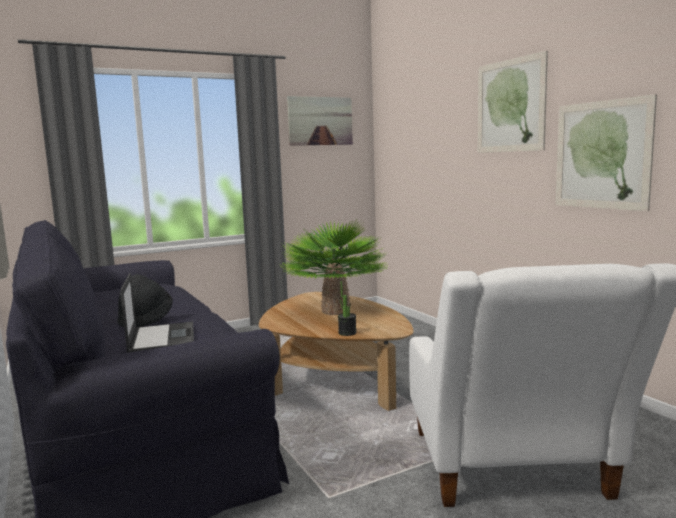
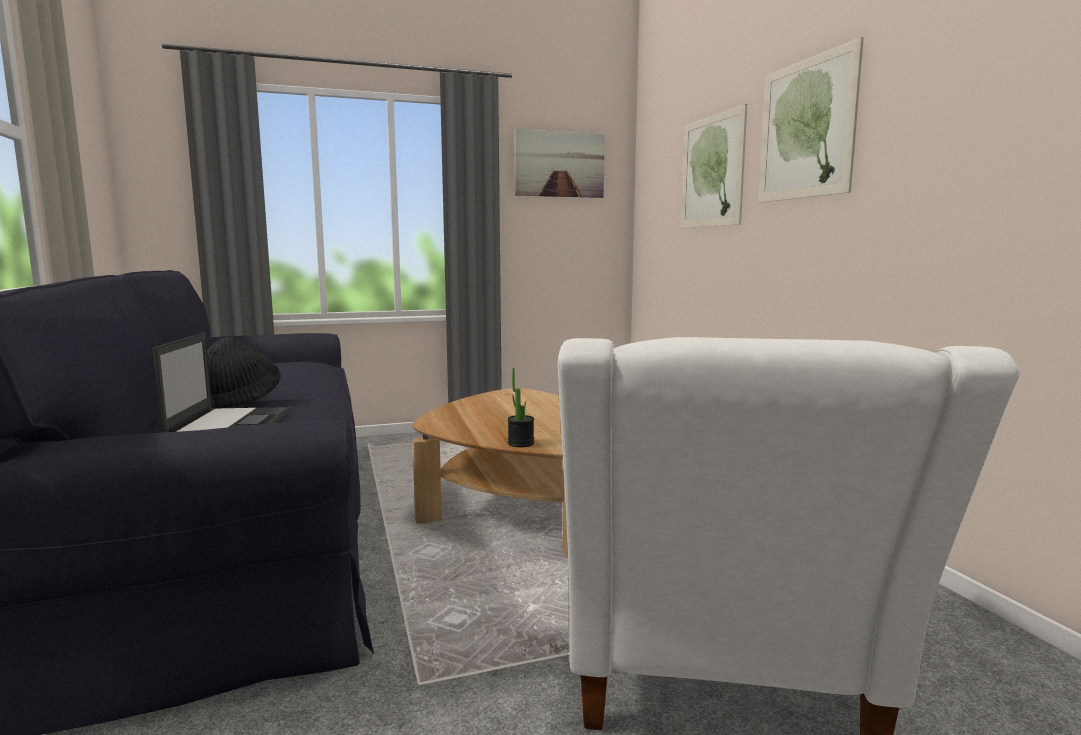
camera: 10 degrees right, 0 degrees up
potted plant [281,220,389,315] -> none
picture [556,94,657,211] -> picture moved to [681,104,747,228]

